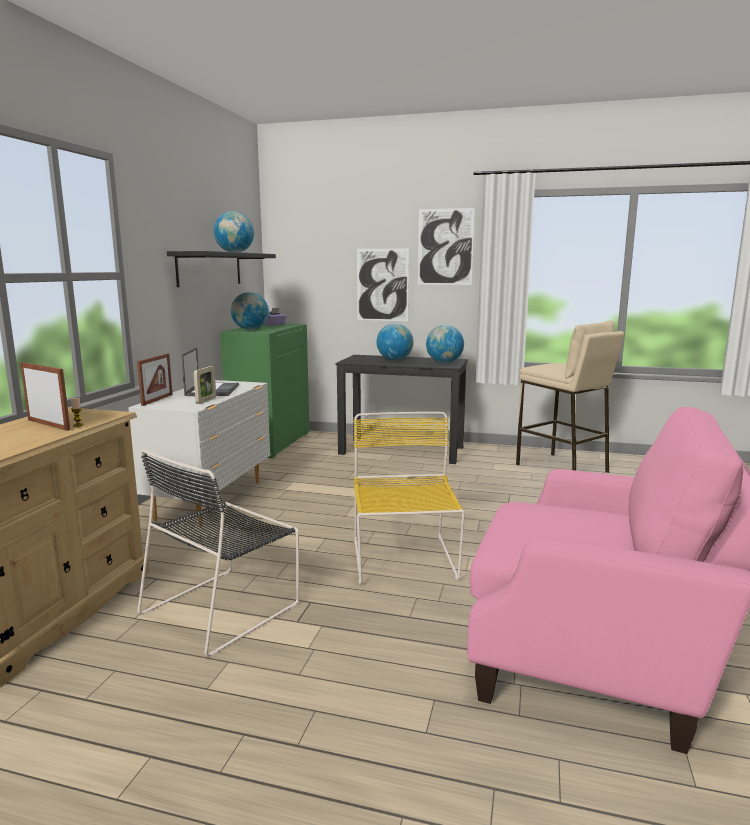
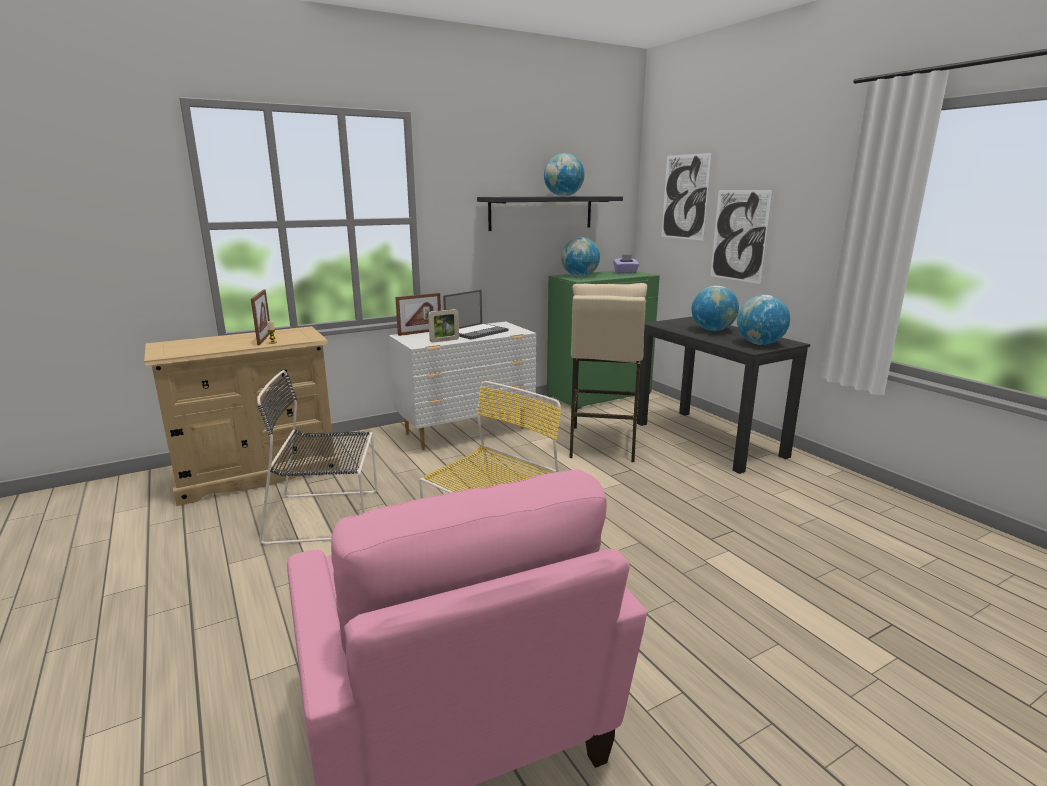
camera: 45 degrees right, 5 degrees up
picture [418,208,475,285] -> picture moved to [662,153,712,241]
beige stool [516,320,624,473] -> beige stool moved to [569,283,647,462]

